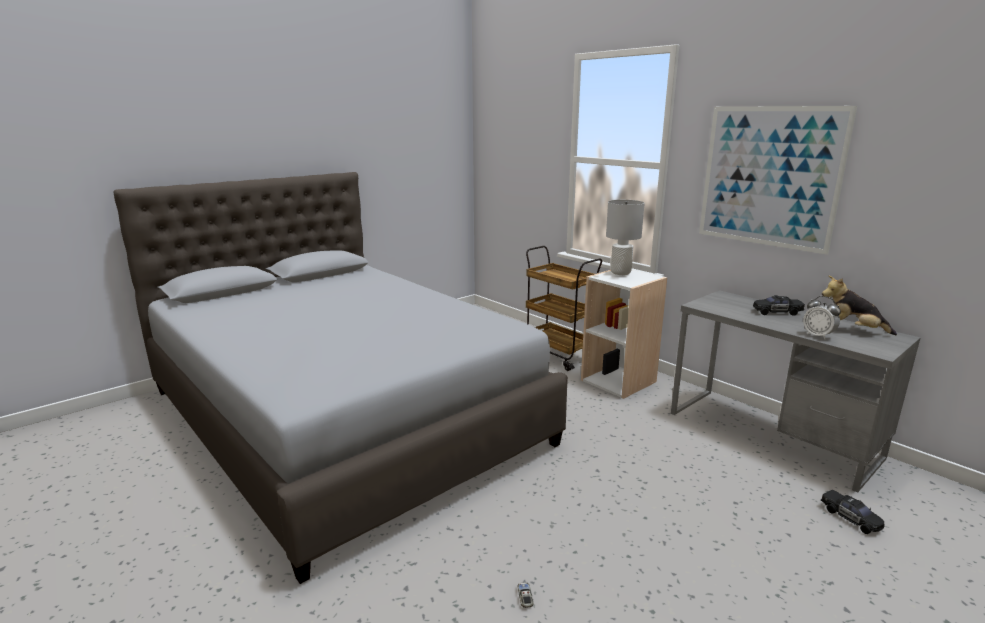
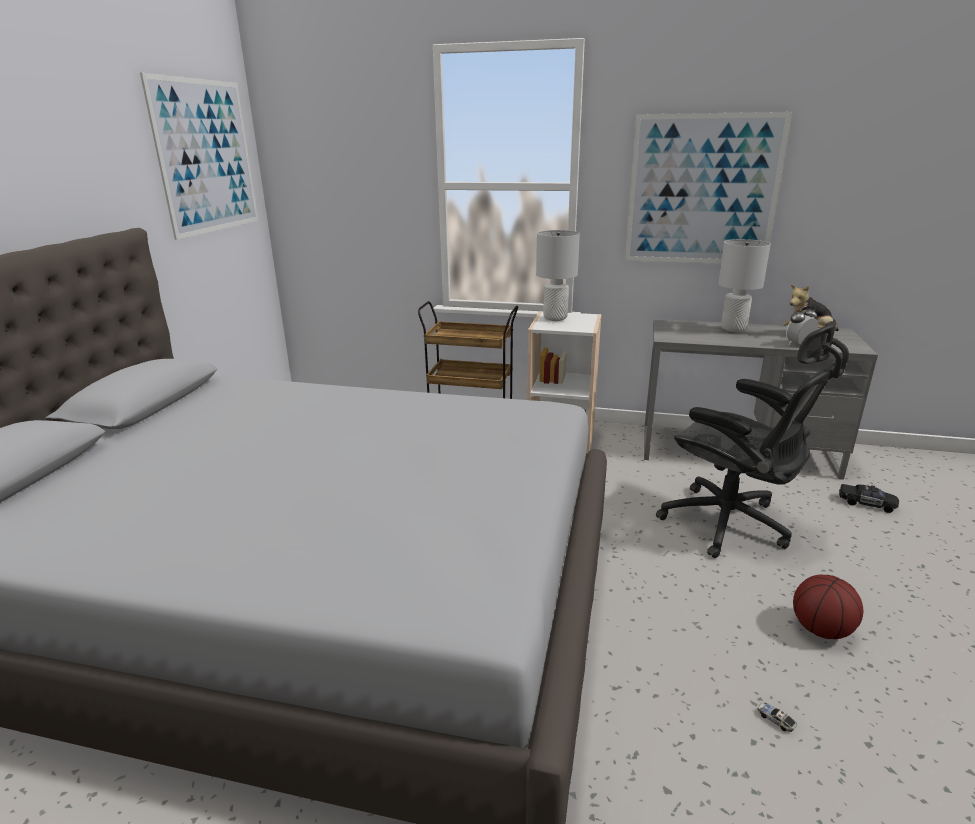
camera: 35 degrees left, 5 degrees up
black toy car [753,295,805,316] -> grey table lamp [718,239,771,332]
alarm clock [803,296,841,339] -> alarm clock turned 135 degrees clockwise [786,305,818,345]
none -> picture [140,72,258,240]
none -> office chair [656,321,849,558]
none -> basketball [793,574,863,639]

